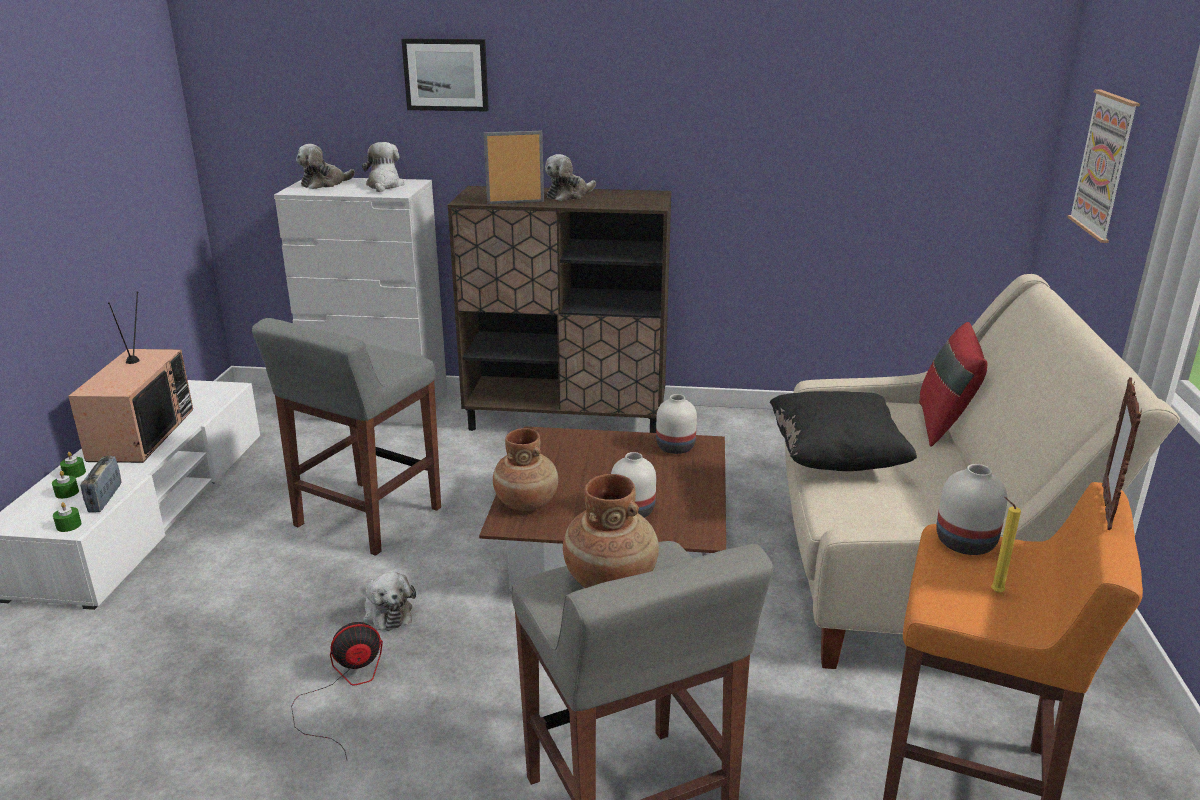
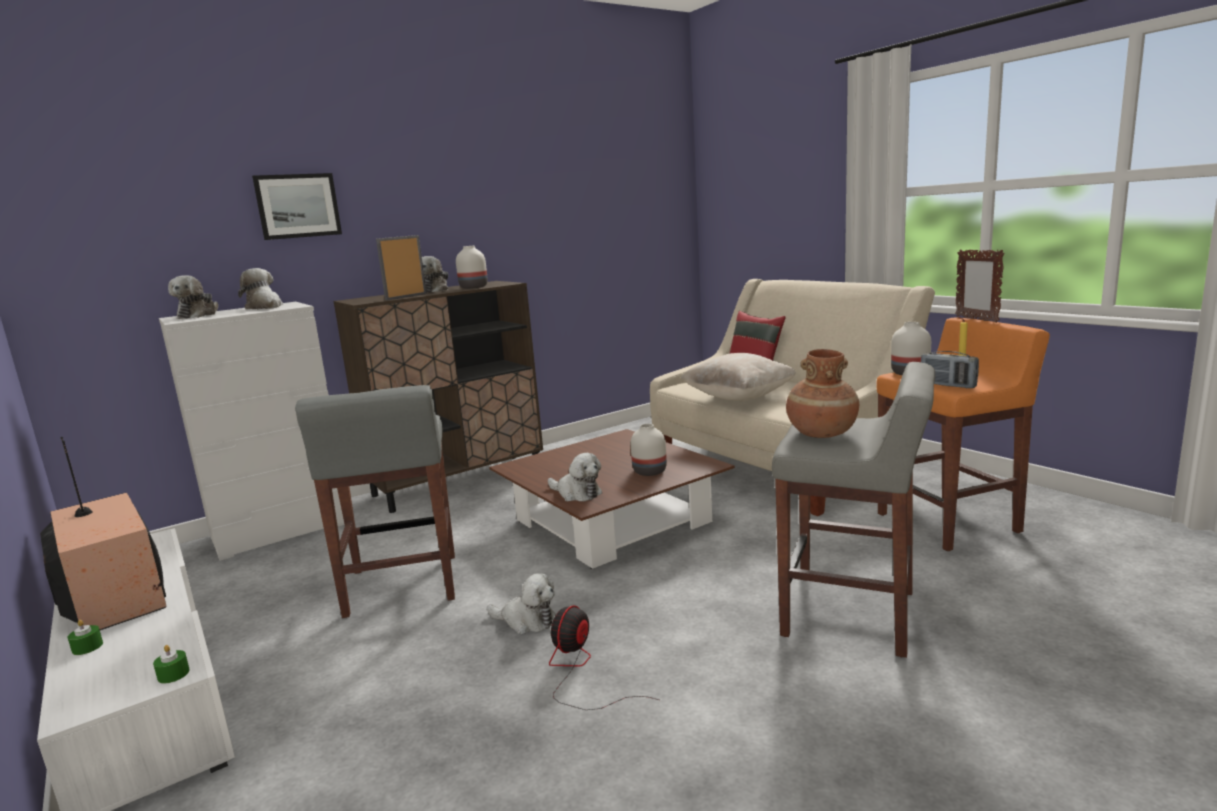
camera: 40 degrees left, 10 degrees down
green candle [52,471,79,499] -> none
radio [80,455,121,513] -> radio moved to [921,351,979,388]
brown vase [493,428,558,511] -> plush toy [548,453,602,501]
white vase [656,394,697,454] -> white vase moved to [456,246,488,289]
black pillow [770,391,917,471] -> beige pillow [680,353,796,401]
picture [1067,90,1140,243] -> none

